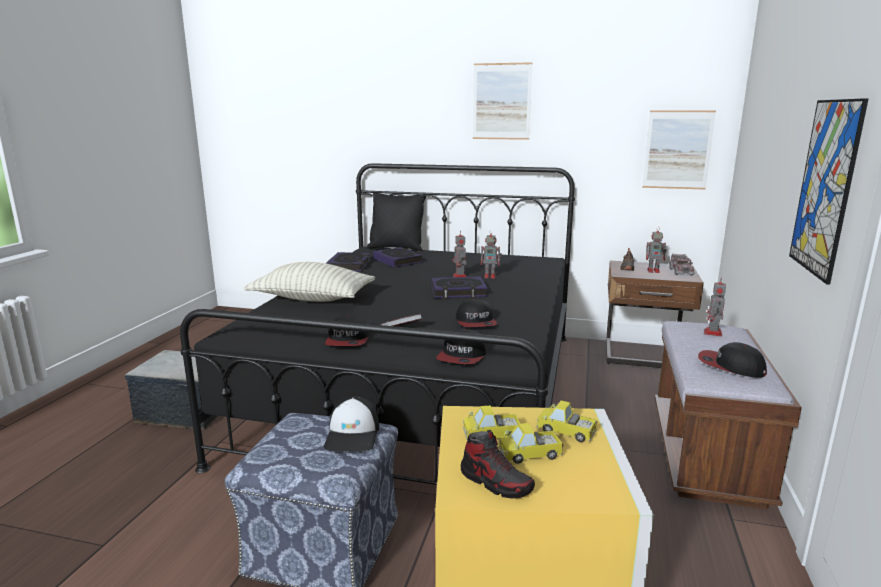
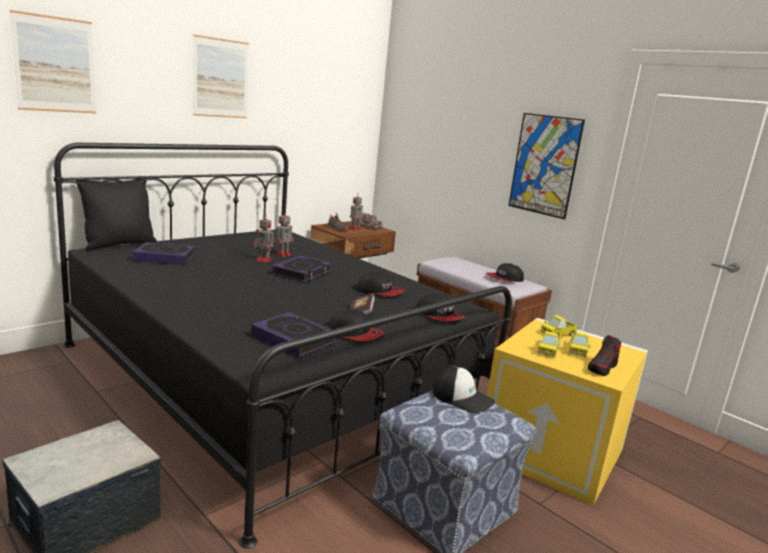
camera: 60 degrees left, 0 degrees up
pillow [244,262,375,302] -> none
book [326,252,371,271] -> book moved to [251,312,336,358]
shoe [461,430,535,498] -> shoe turned 150 degrees clockwise [588,335,621,376]
picture [642,110,716,189] -> picture moved to [10,10,96,113]
toy robot [704,277,726,337] -> none

